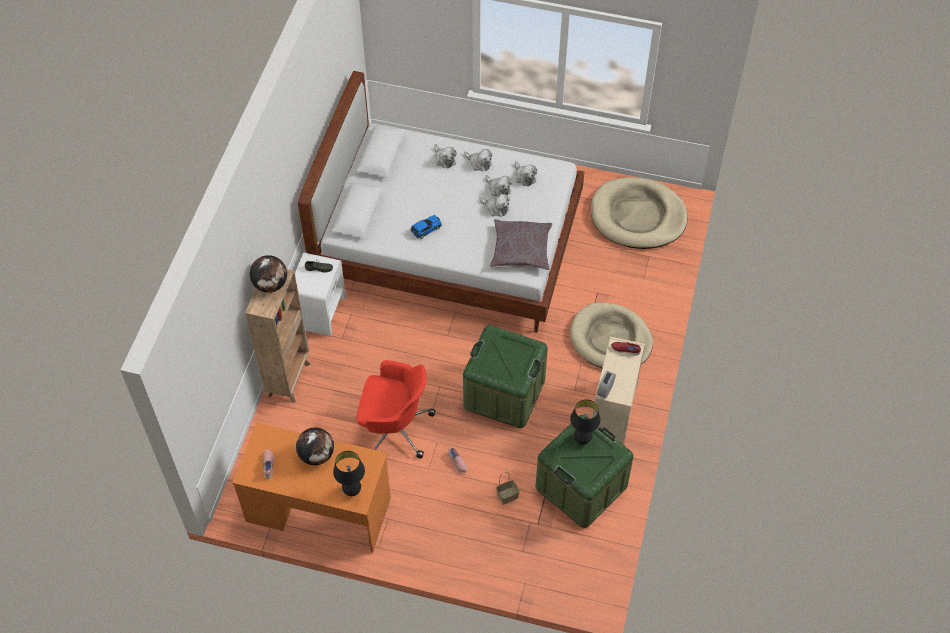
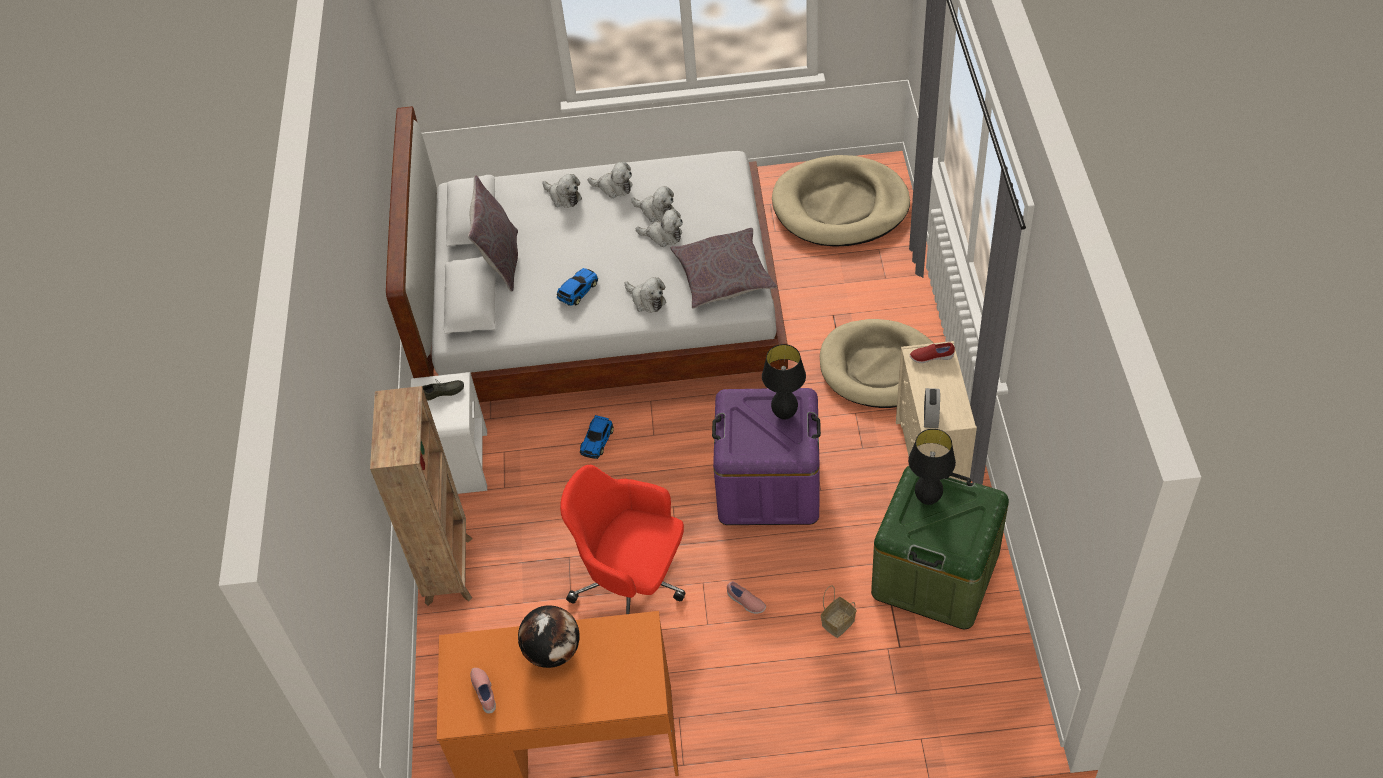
camera: 15 degrees left, 5 degrees down
globe [250,255,287,293] -> none
black table lamp [333,451,365,496] -> black table lamp moved to [762,344,806,420]
red office chair [357,360,435,459] -> red office chair turned 150 degrees counterclockwise [560,465,686,614]
green storage box [463,325,548,428] -> purple storage box [712,388,821,525]
plush toy [515,161,537,186] -> plush toy moved to [625,277,666,313]
none -> grey pillow [468,175,518,292]
none -> toy car [580,415,614,459]

